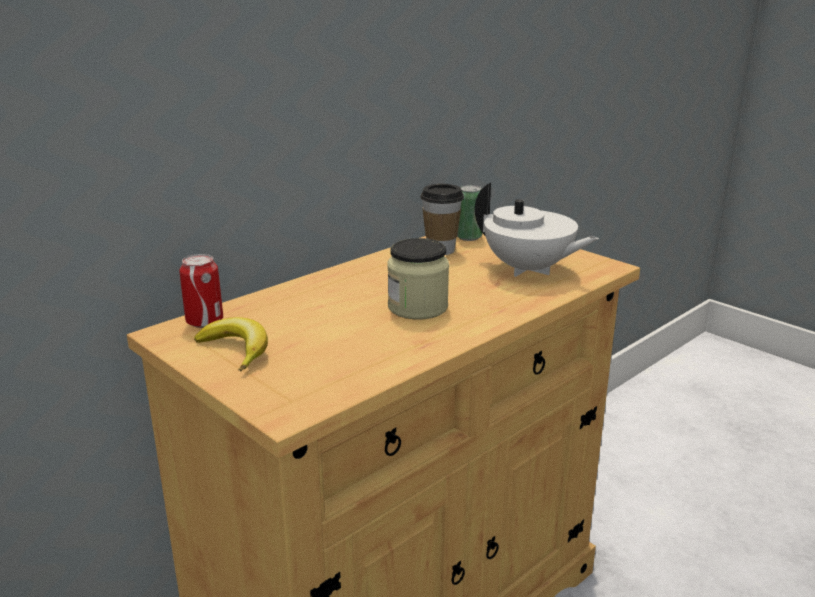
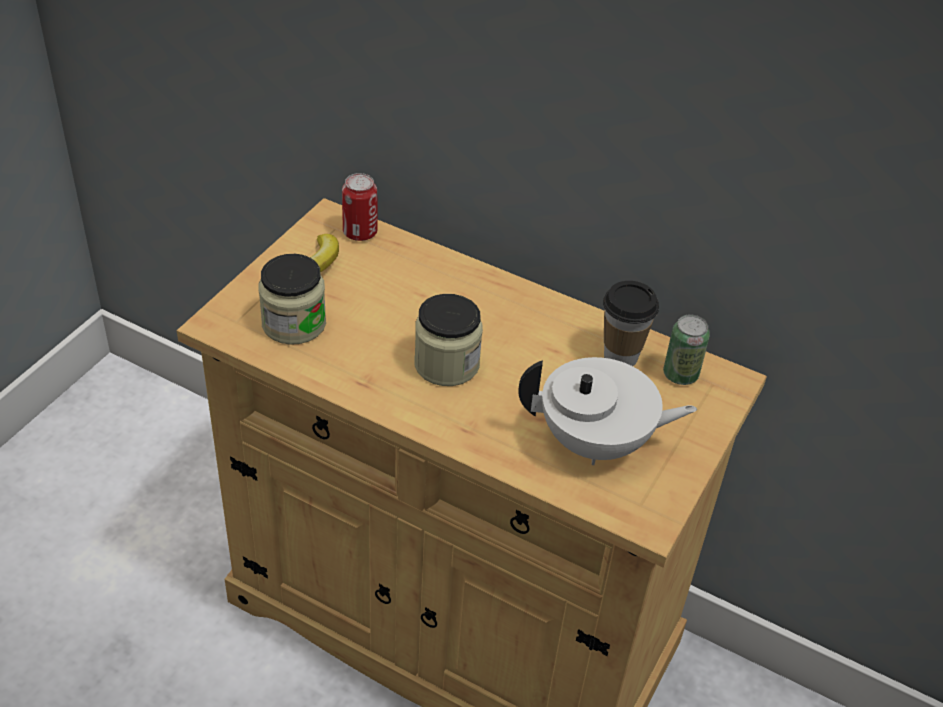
camera: 70 degrees right, 20 degrees up
white teapot [475,183,599,277] -> white teapot turned 105 degrees counterclockwise [518,357,697,465]
none -> jar [258,254,326,345]

